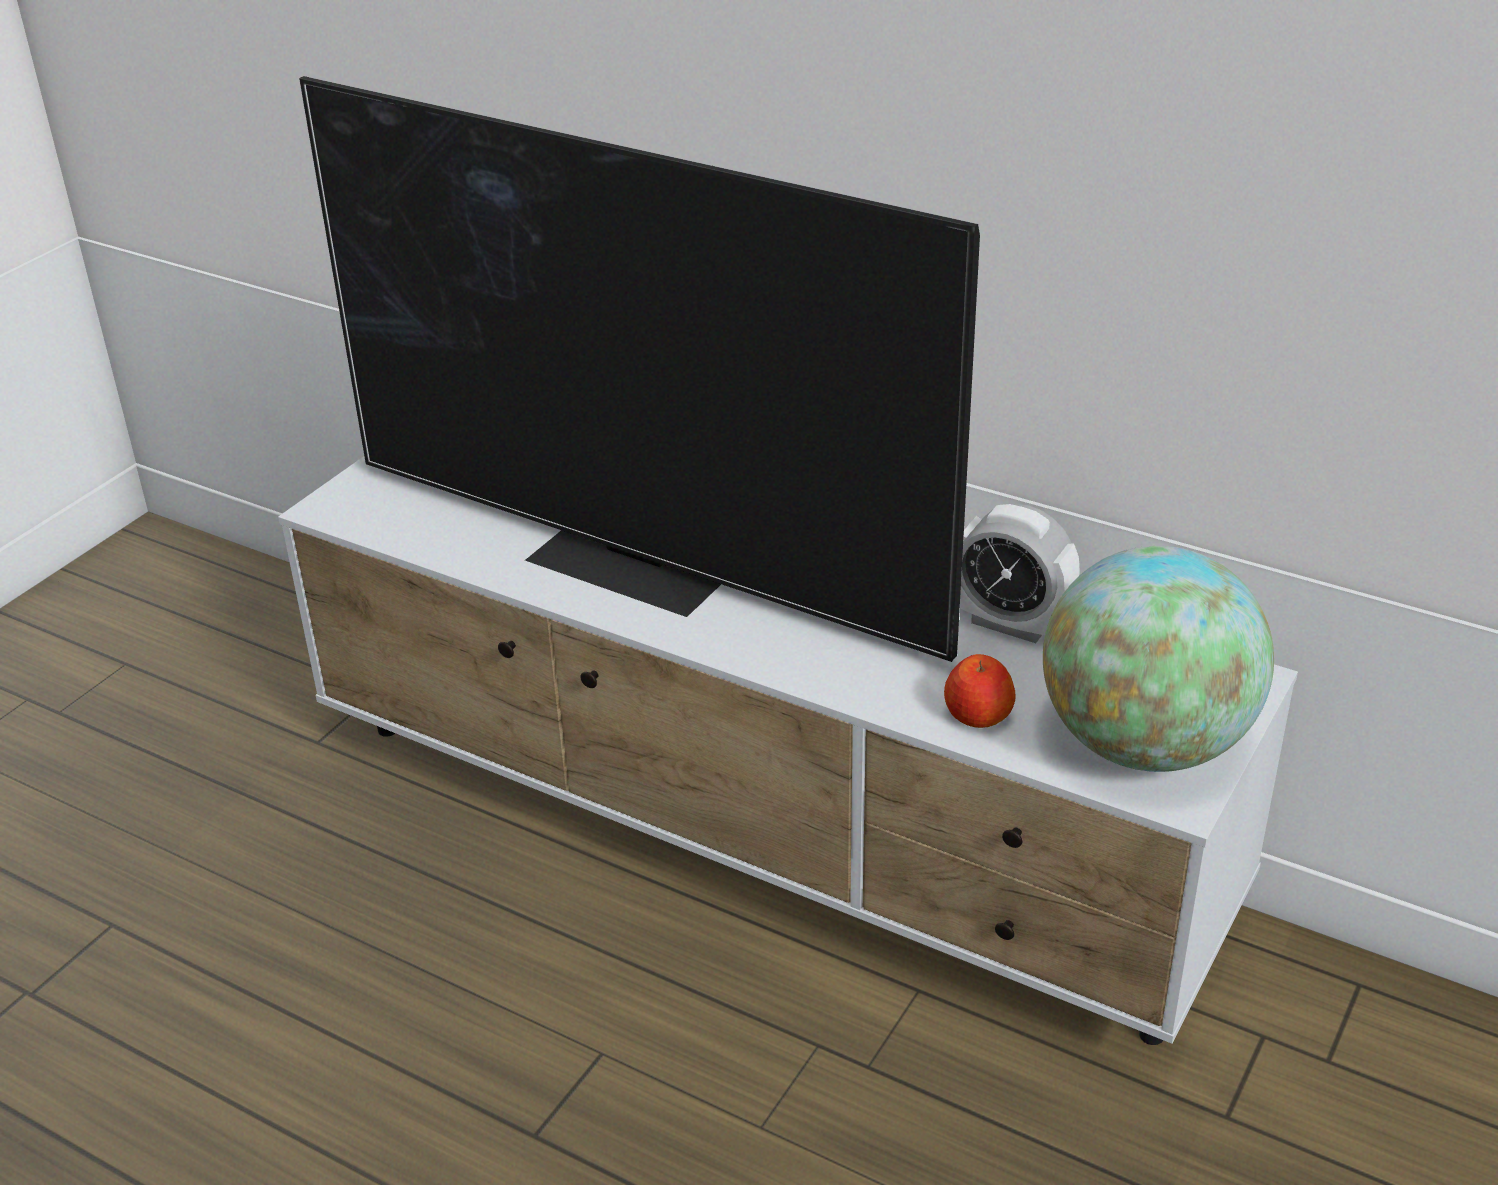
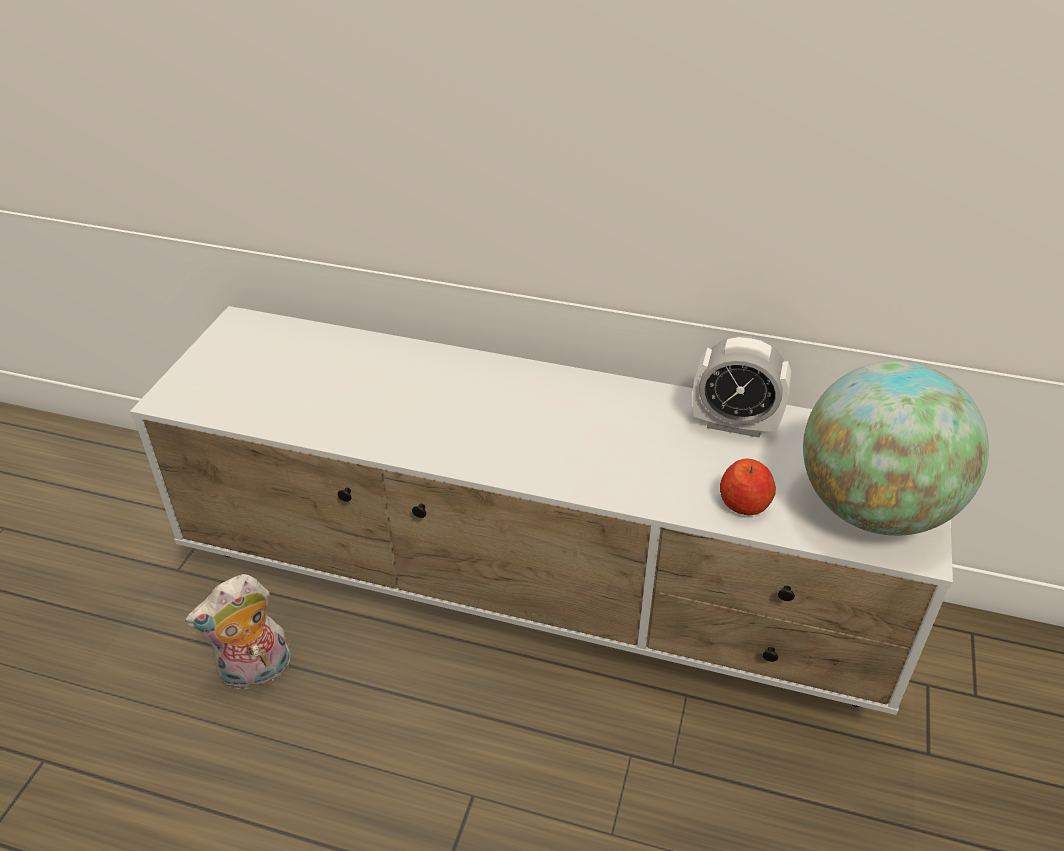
camera: 15 degrees left, 5 degrees up
television [299,76,980,662] -> none
none -> plush toy [185,574,291,691]

